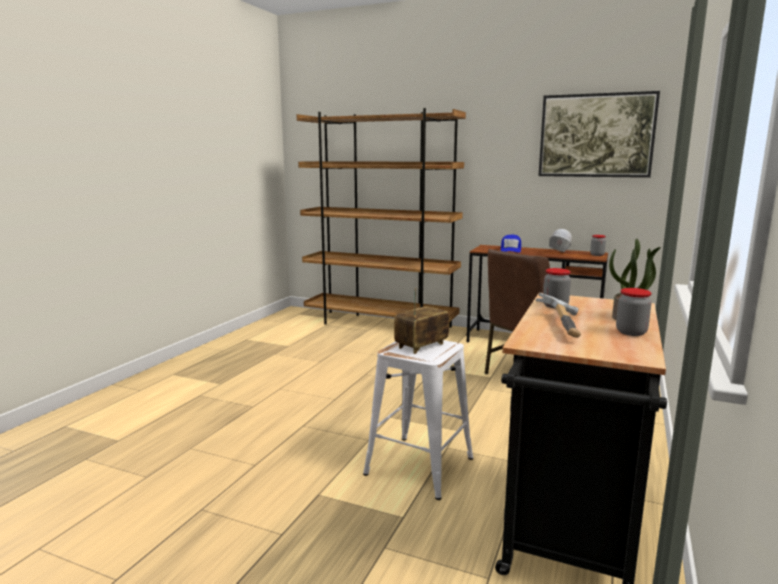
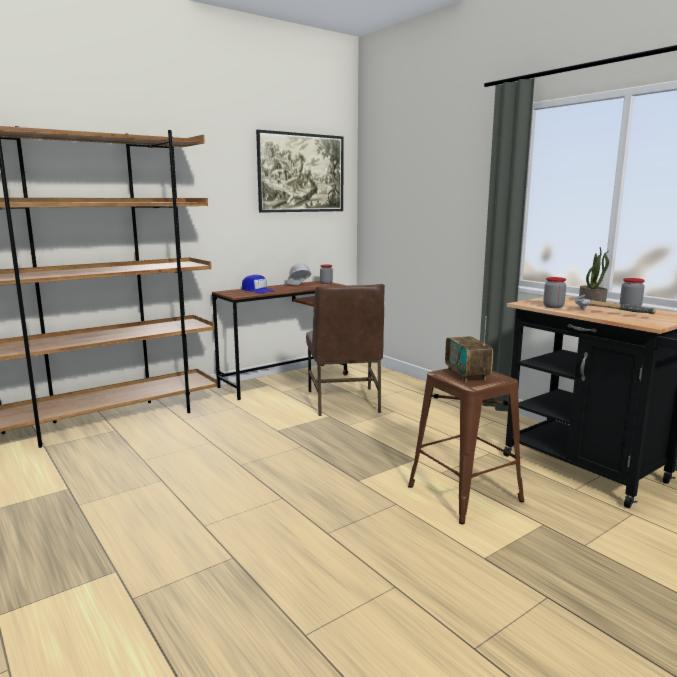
camera: 60 degrees left, 0 degrees up
white stool [363,340,473,500] -> brown stool [408,369,524,524]

